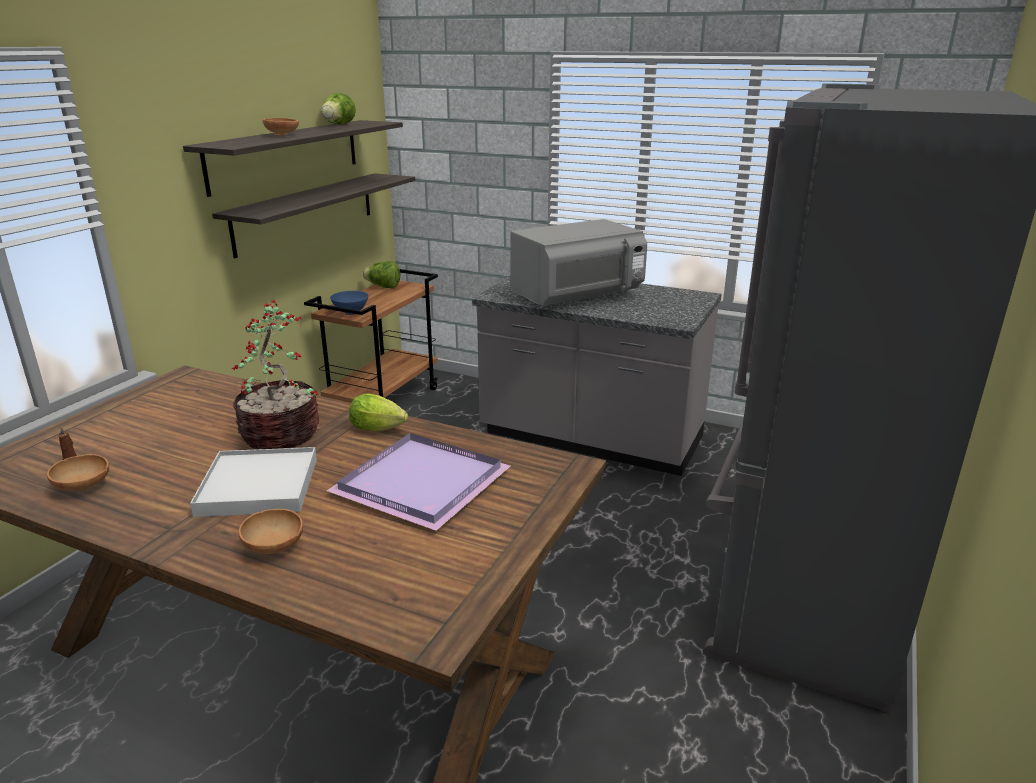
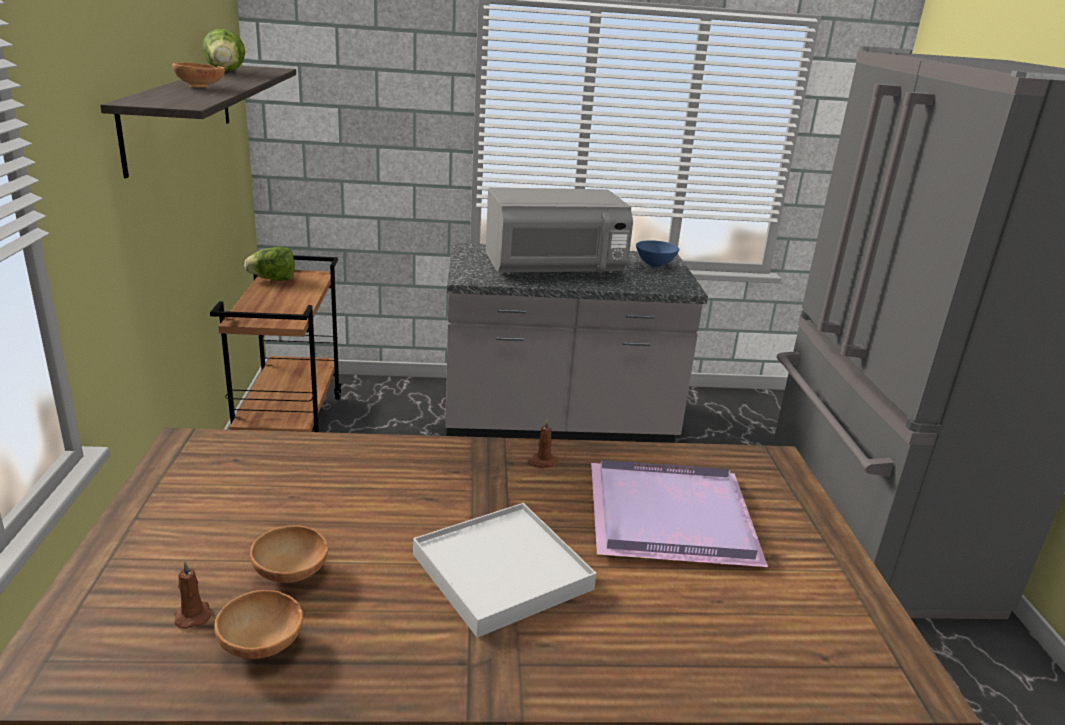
camera: 30 degrees left, 0 degrees up
shelf [212,173,415,258] -> none
potted plant [232,300,319,449] -> none
brown bowl [239,509,303,554] -> brown bowl moved to [250,525,328,583]
blue bowl [330,291,369,315] -> blue bowl moved to [636,240,679,268]
lettuce [349,393,408,431] -> brown candle [527,419,558,468]
grey microwave [511,219,647,306] -> grey microwave turned 45 degrees clockwise [486,188,633,274]

